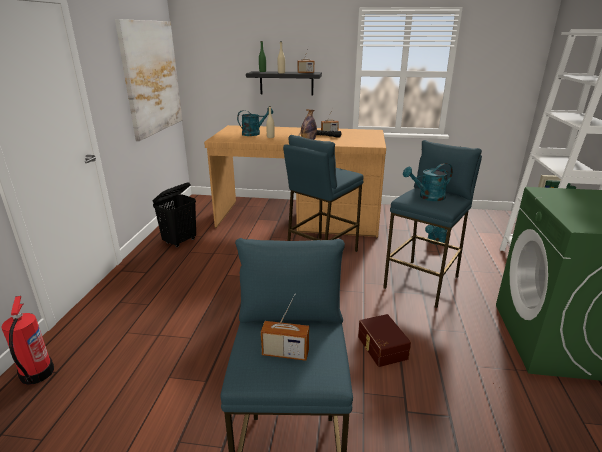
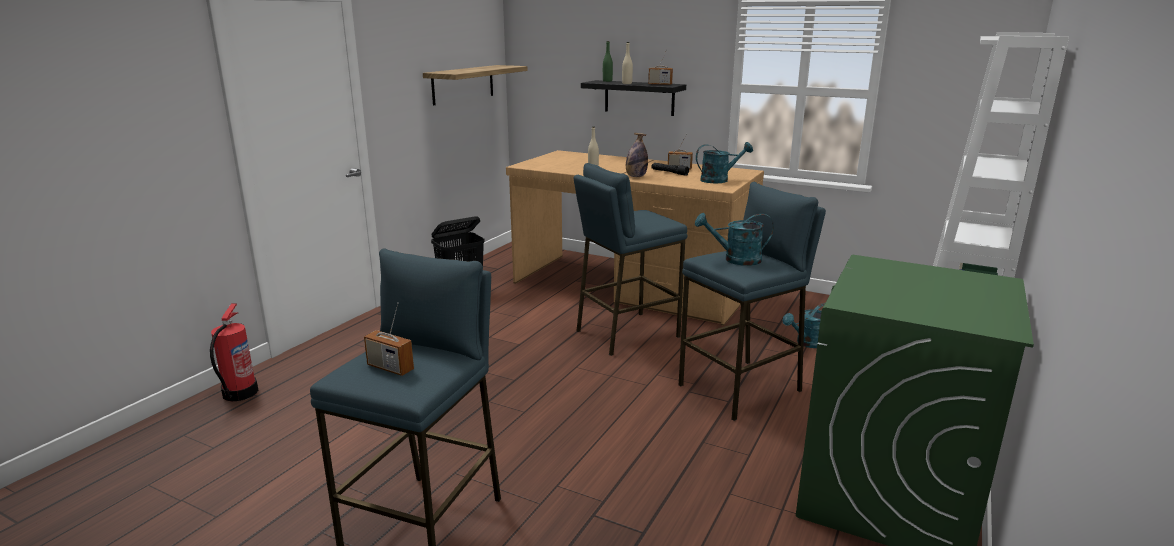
camera: 20 degrees right, 5 degrees down
picture [115,19,182,141] -> shelf [423,65,528,105]
turquoise watering can [237,107,273,136] -> turquoise watering can moved to [696,142,753,183]
brown storage box [358,314,411,367] -> none

